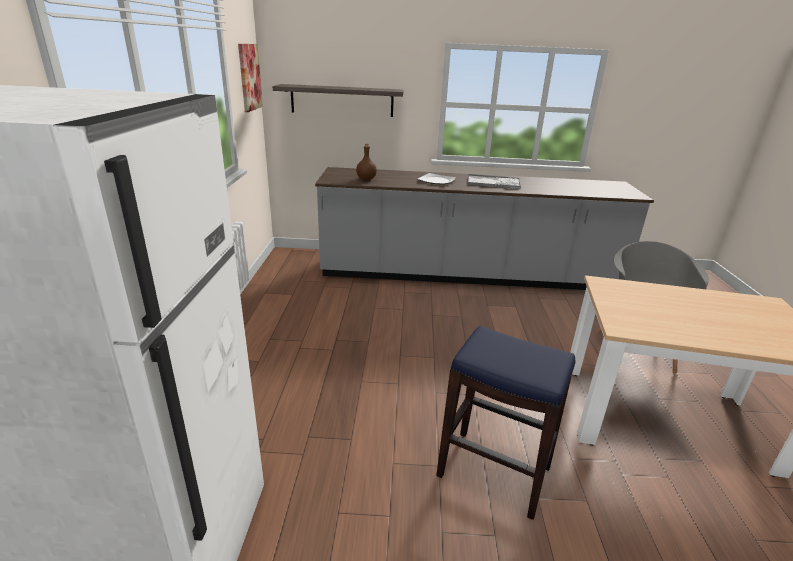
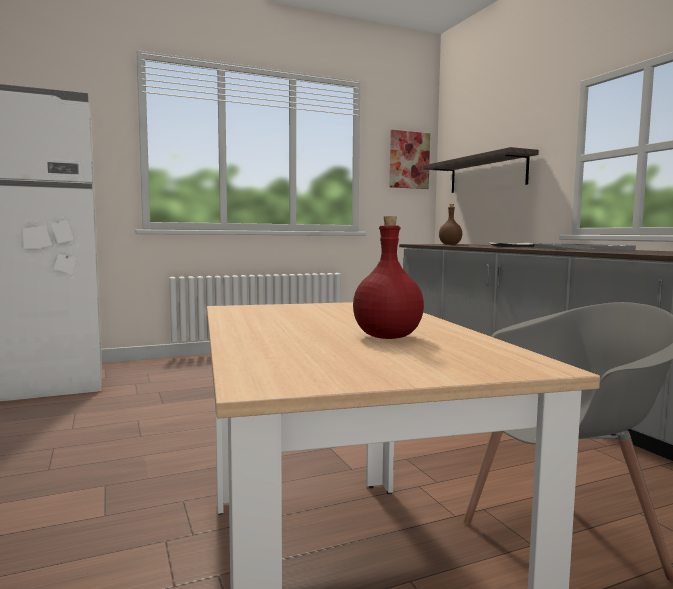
camera: 65 degrees right, 20 degrees down
stool [436,326,575,520] -> none
none -> red bottle [353,216,424,339]

